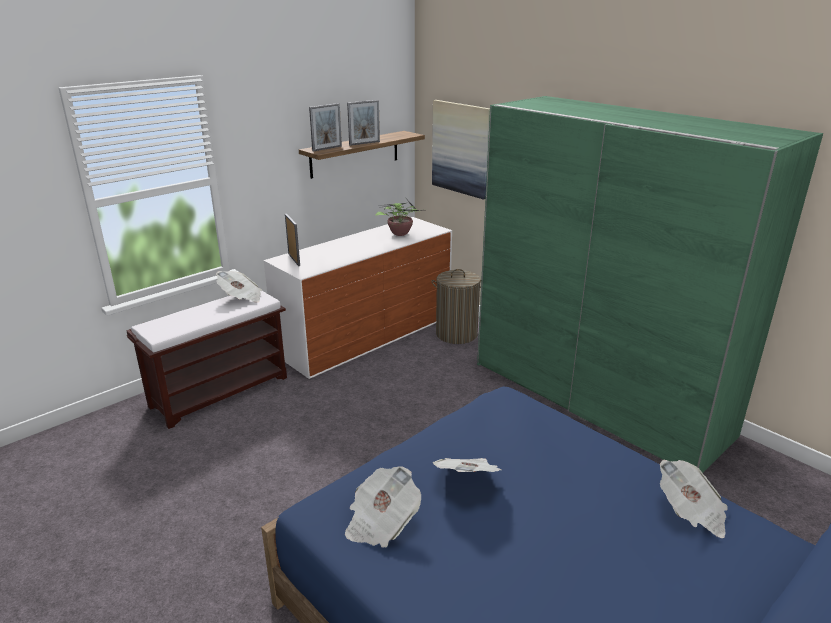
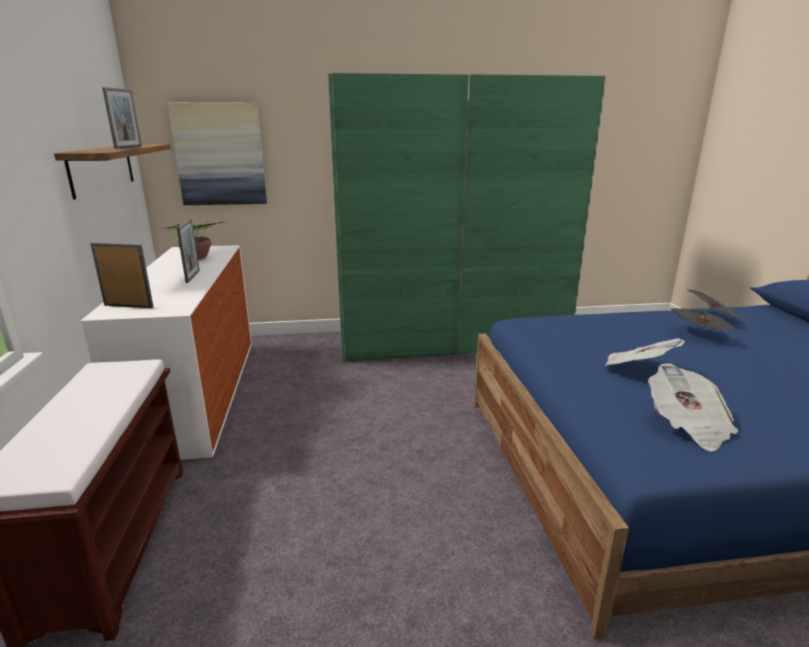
camera: 55 degrees left, 5 degrees down
newspaper [216,271,262,302] -> newspaper moved to [670,308,735,330]
picture frame [309,103,342,151] -> picture frame moved to [177,219,200,283]
laundry basket [431,269,481,344] -> none

